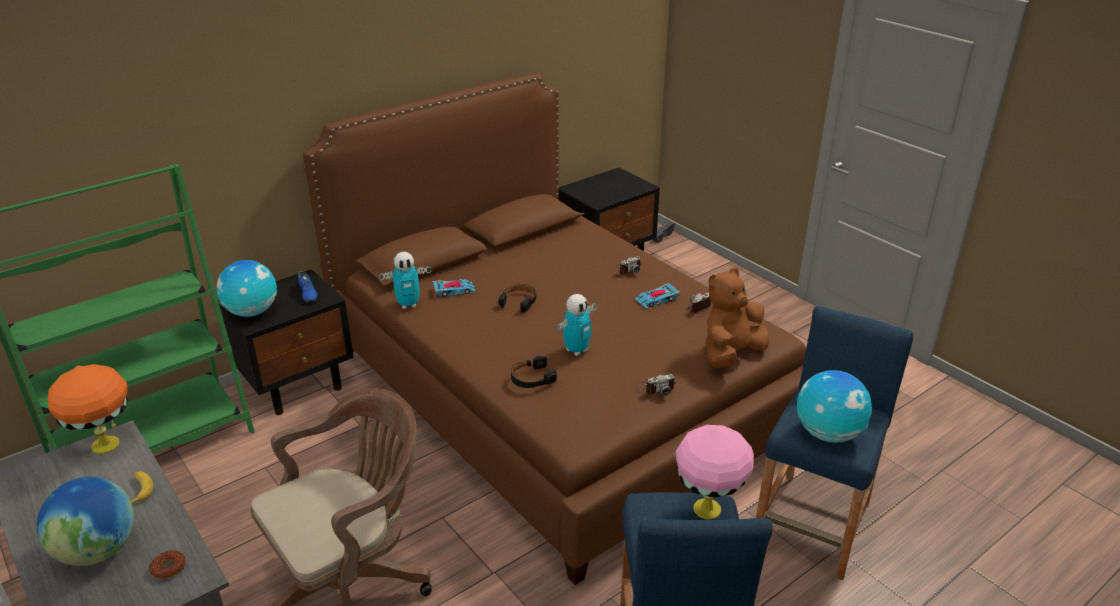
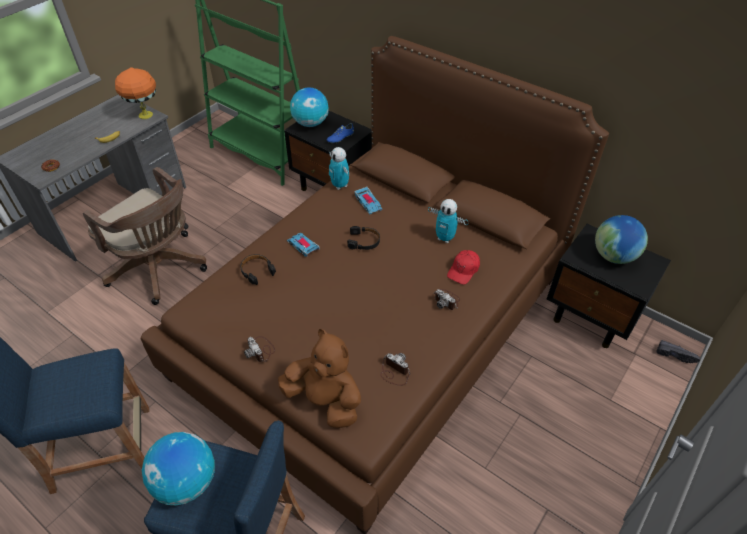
camera: 75 degrees right, 15 degrees up
globe [37,477,134,566] -> globe moved to [595,215,648,264]
toy robot [557,294,596,356] -> toy robot moved to [428,199,469,243]
toy car [635,283,679,309] -> toy car moved to [287,233,320,257]
pink table lamp [675,425,754,520] -> none
none -> red cap [447,250,480,285]

